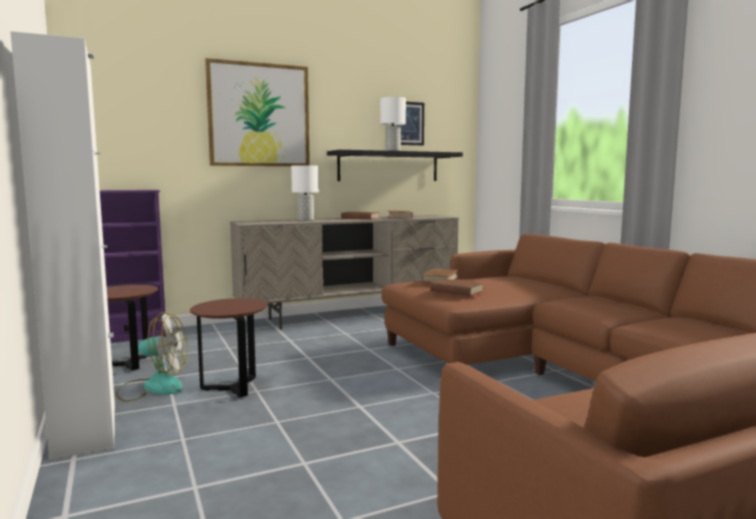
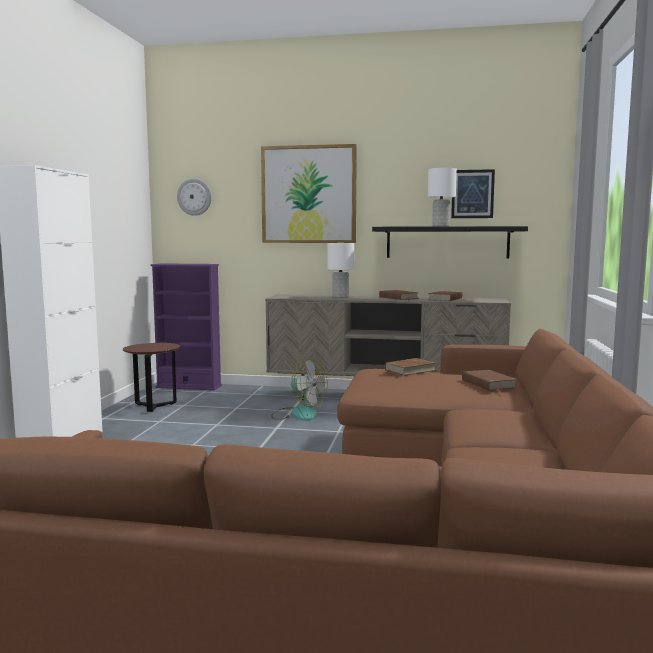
camera: 35 degrees right, 0 degrees up
fan [116,312,188,402] -> fan moved to [271,359,328,421]
brown side table [190,298,268,398] -> none
brown book [431,279,484,296] -> brown book moved to [462,370,517,392]
none -> wall clock [177,178,211,216]

